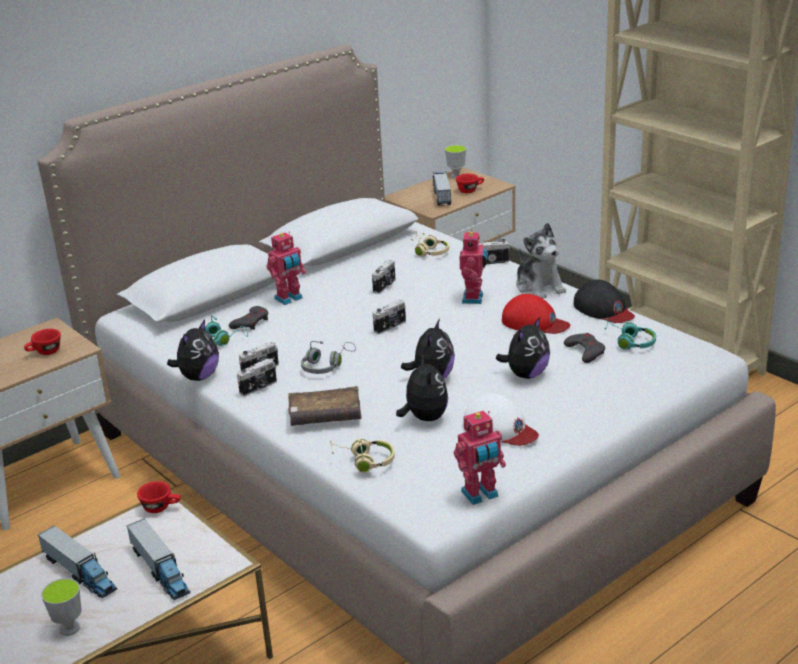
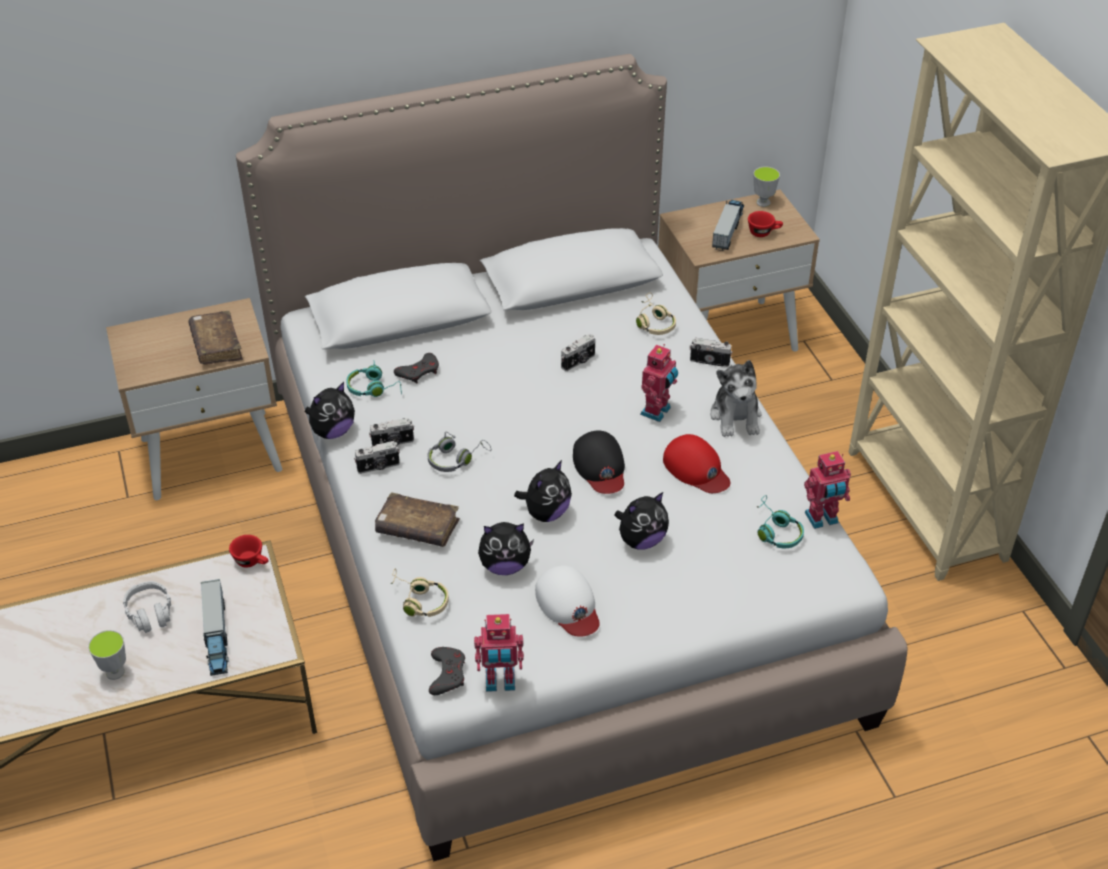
camera: 20 degrees right, 15 degrees up
red cup [24,329,61,355] -> brown book [188,311,243,365]
toy truck [38,525,117,599] -> grey headphones [123,581,171,633]
toy robot [266,231,306,305] -> toy robot moved to [804,451,851,529]
camera [373,300,406,334] -> none
plush toy [396,354,448,421] -> plush toy turned 75 degrees clockwise [478,522,534,575]
grey game controller [564,333,605,363] -> grey game controller moved to [429,647,465,695]
black cap [574,279,635,323] -> black cap moved to [573,430,625,494]

